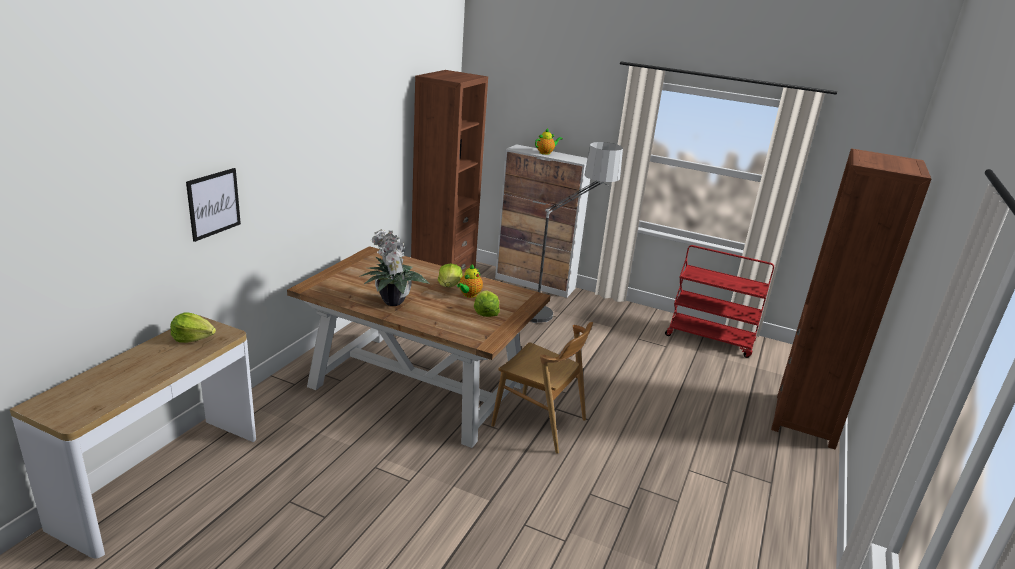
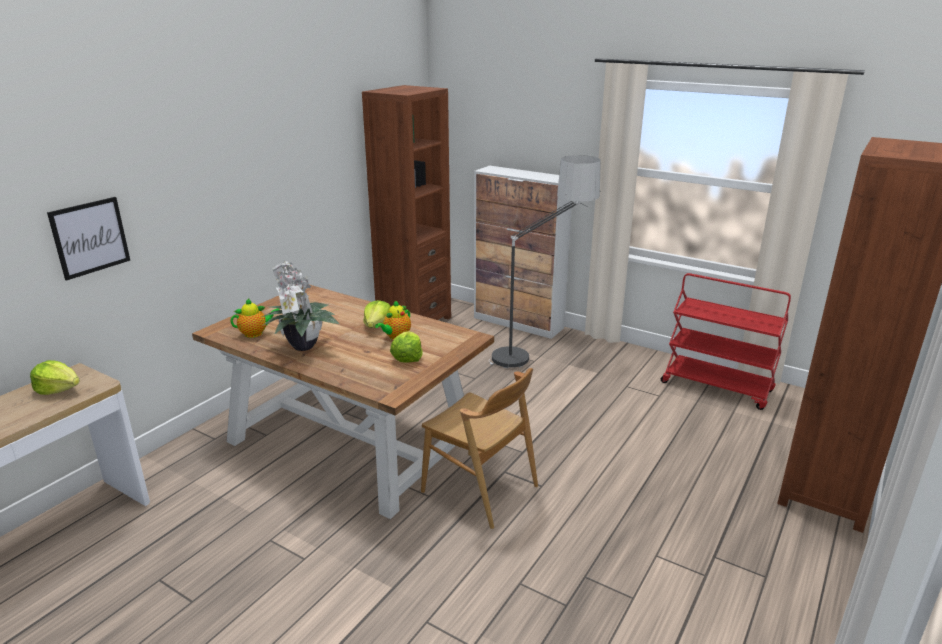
camera: 10 degrees right, 0 degrees up
teapot [535,128,563,155] -> teapot moved to [230,298,280,338]

